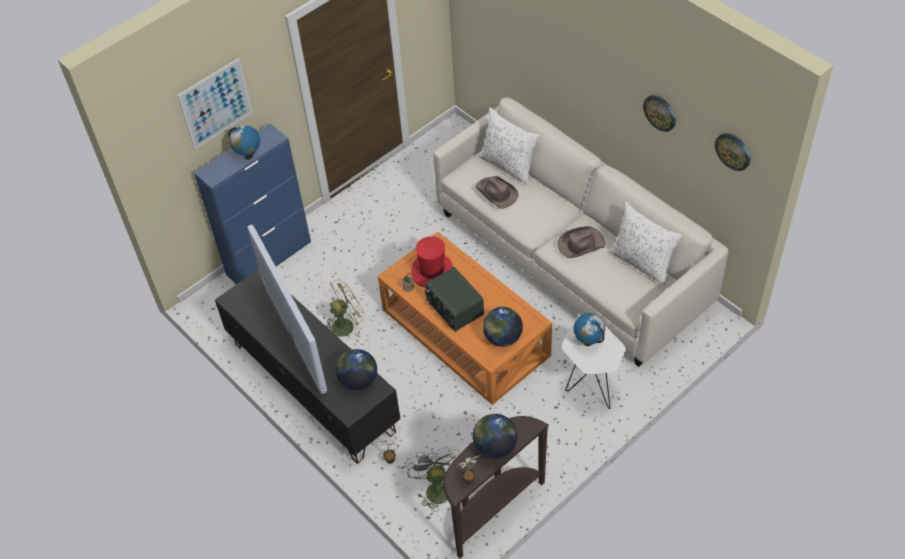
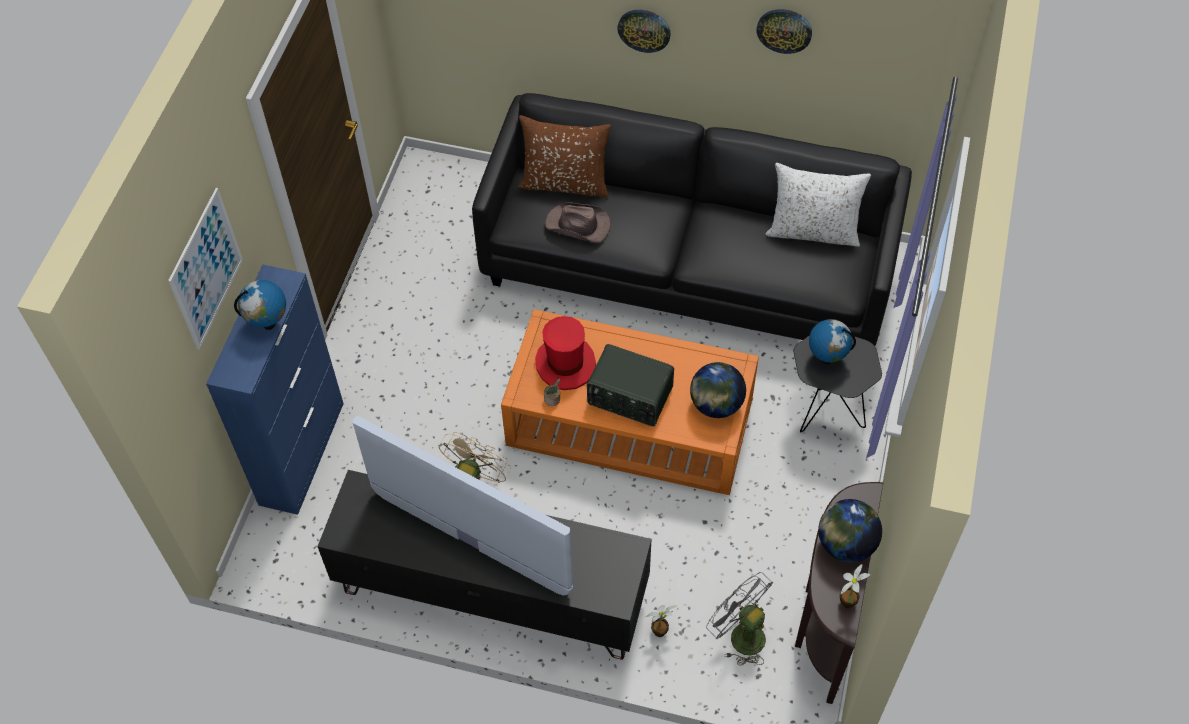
camera: 35 degrees left, 5 degrees up
globe [336,349,377,391] -> none
white sofa [434,97,728,367] -> black sofa [472,93,912,346]
white pillow [478,107,540,185] -> brown pillow [518,115,611,197]
brown hat [558,226,605,258] -> none
white side table [562,326,626,409] -> black side table [794,335,882,432]
wall clock [715,133,750,171] -> wall clock moved to [617,10,671,53]

